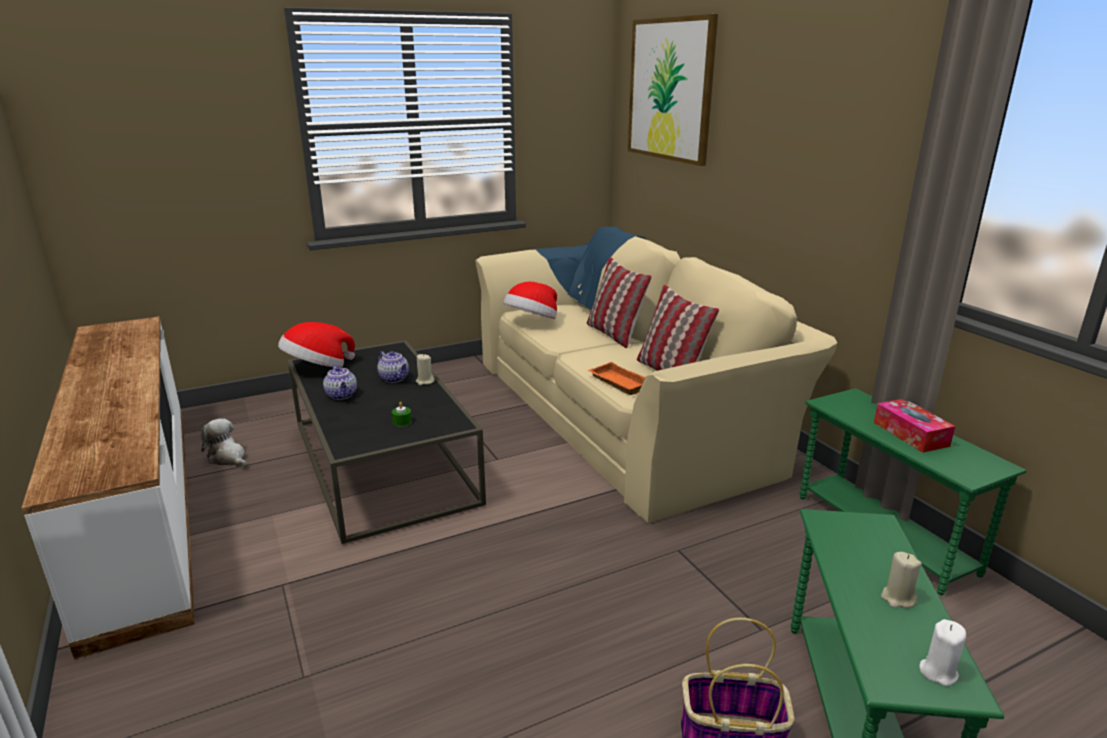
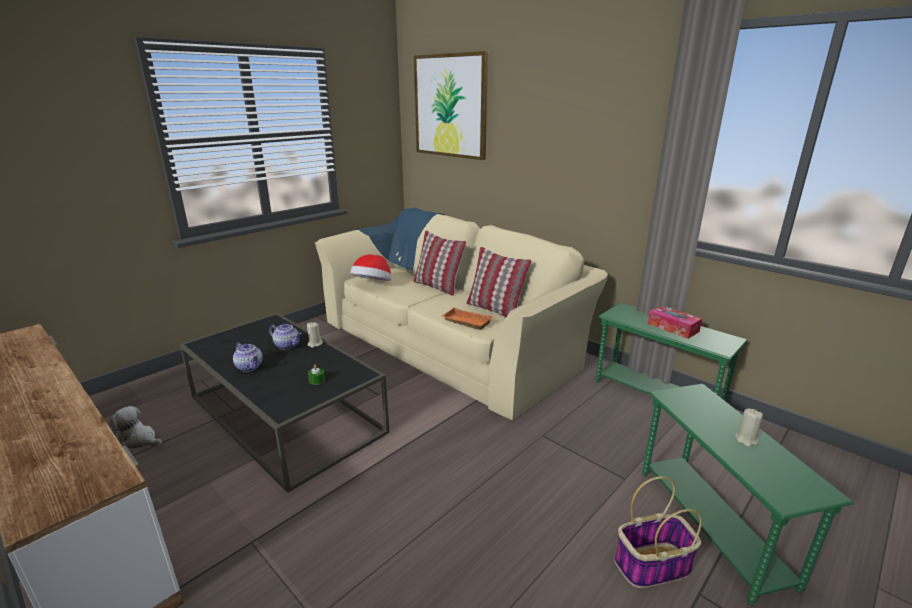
camera: 20 degrees left, 0 degrees up
hat [278,322,355,367] -> none
white candle [920,619,966,686] -> none

